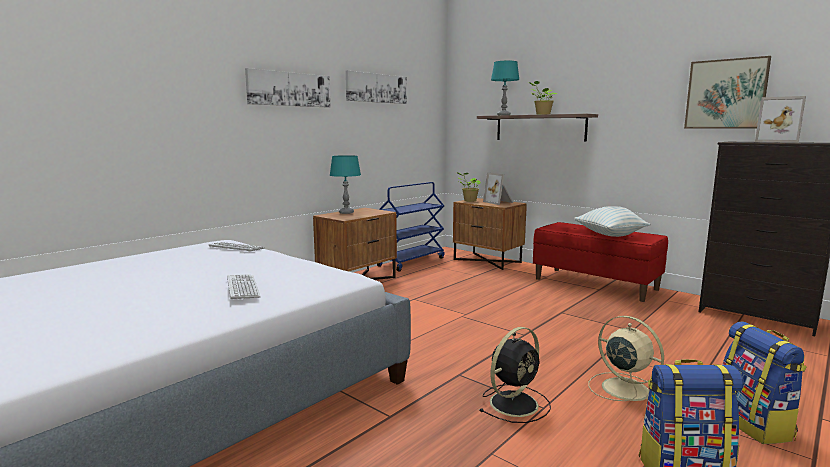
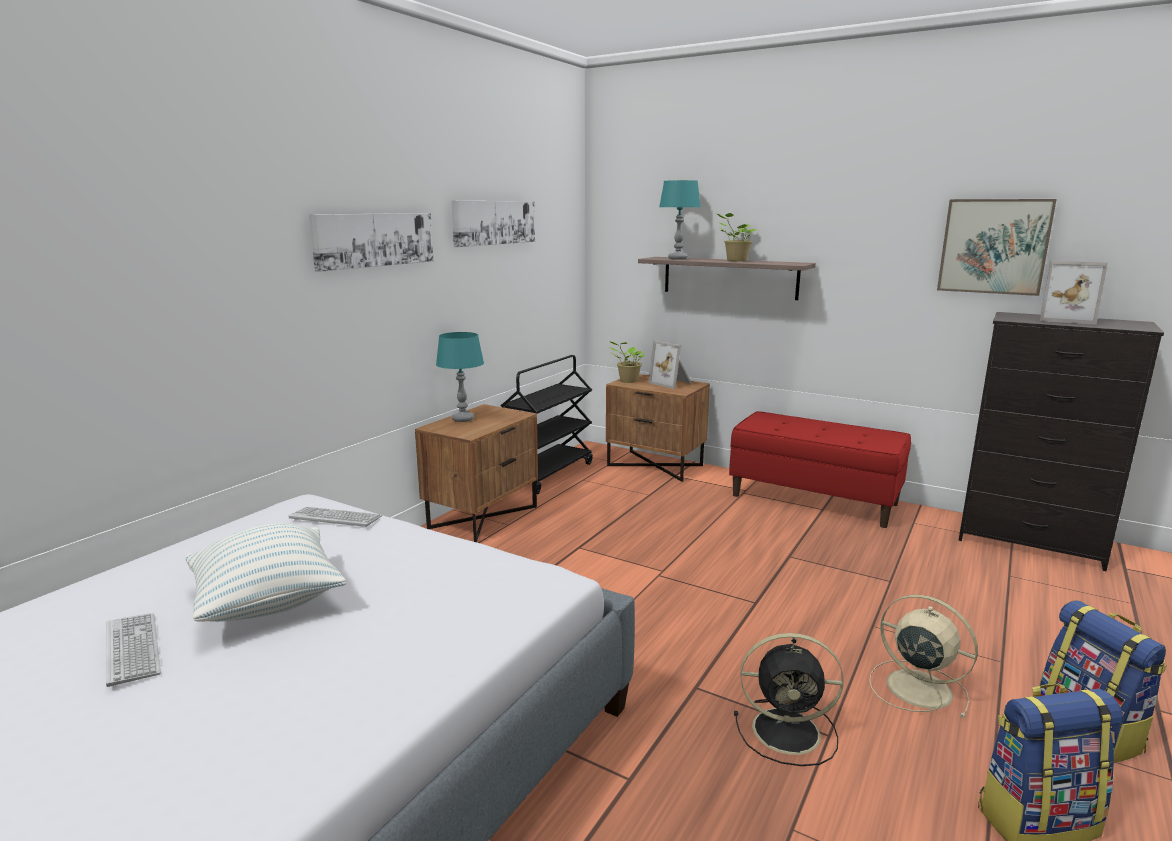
camera: 10 degrees left, 5 degrees up
keyboard [227,275,261,300] -> keyboard moved to [106,613,161,687]
blue cart [377,182,444,272] -> black cart [501,355,593,494]
black fan [480,327,551,423] -> black fan turned 60 degrees clockwise [734,633,844,766]
pillow [574,206,651,237] -> pillow moved to [185,523,347,622]

